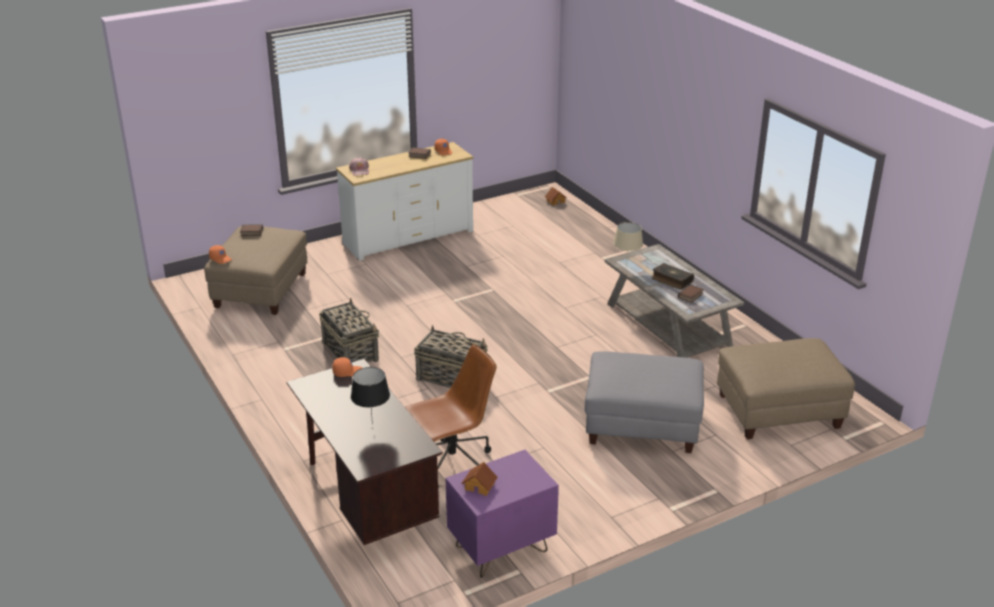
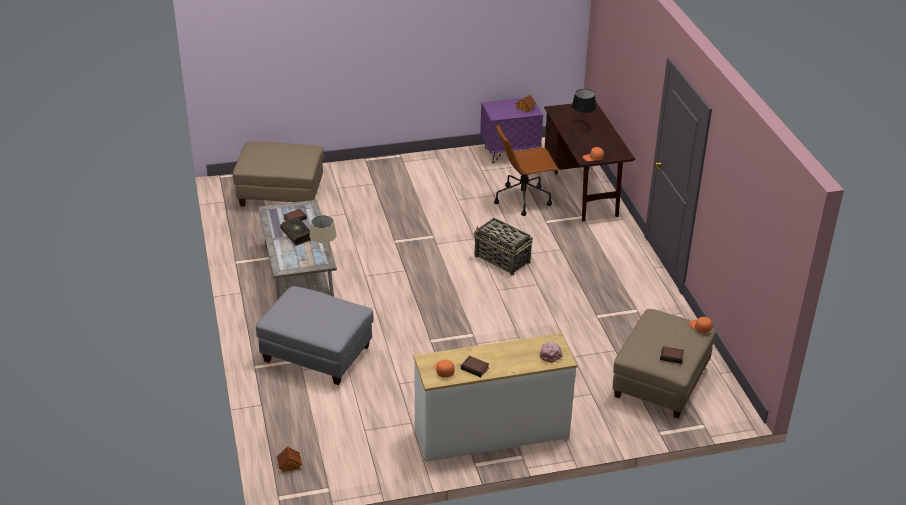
camera: 165 degrees left, 5 degrees up
basket [319,298,379,363] -> none
grey ottoman [585,351,704,453] -> grey ottoman moved to [256,286,374,385]

